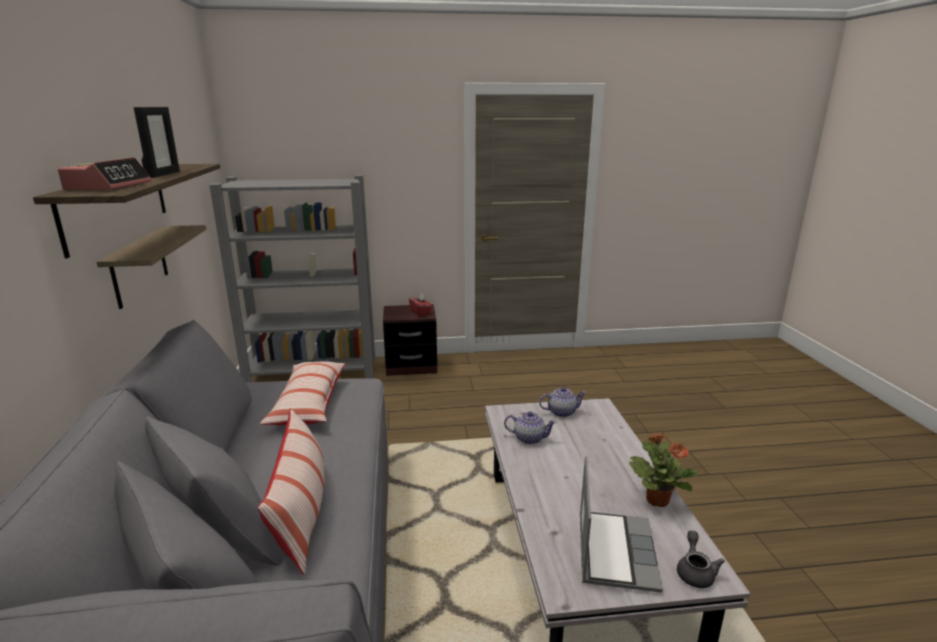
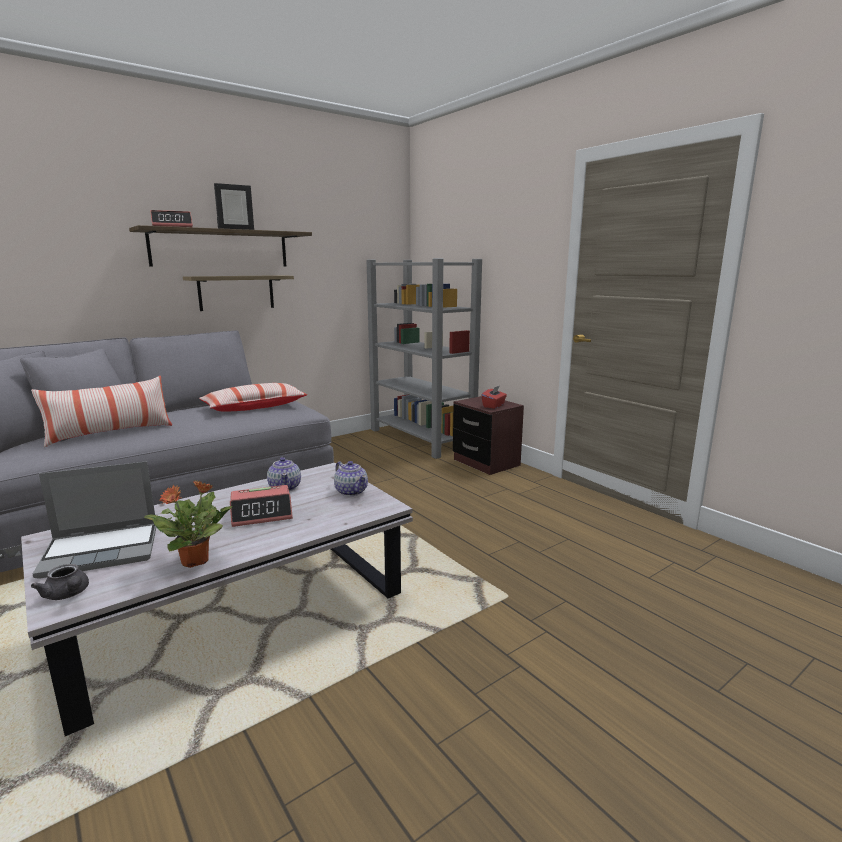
camera: 60 degrees right, 5 degrees down
grey teapot [677,531,725,588] -> grey teapot turned 60 degrees clockwise [31,564,89,600]
none -> alarm clock [230,485,293,527]

